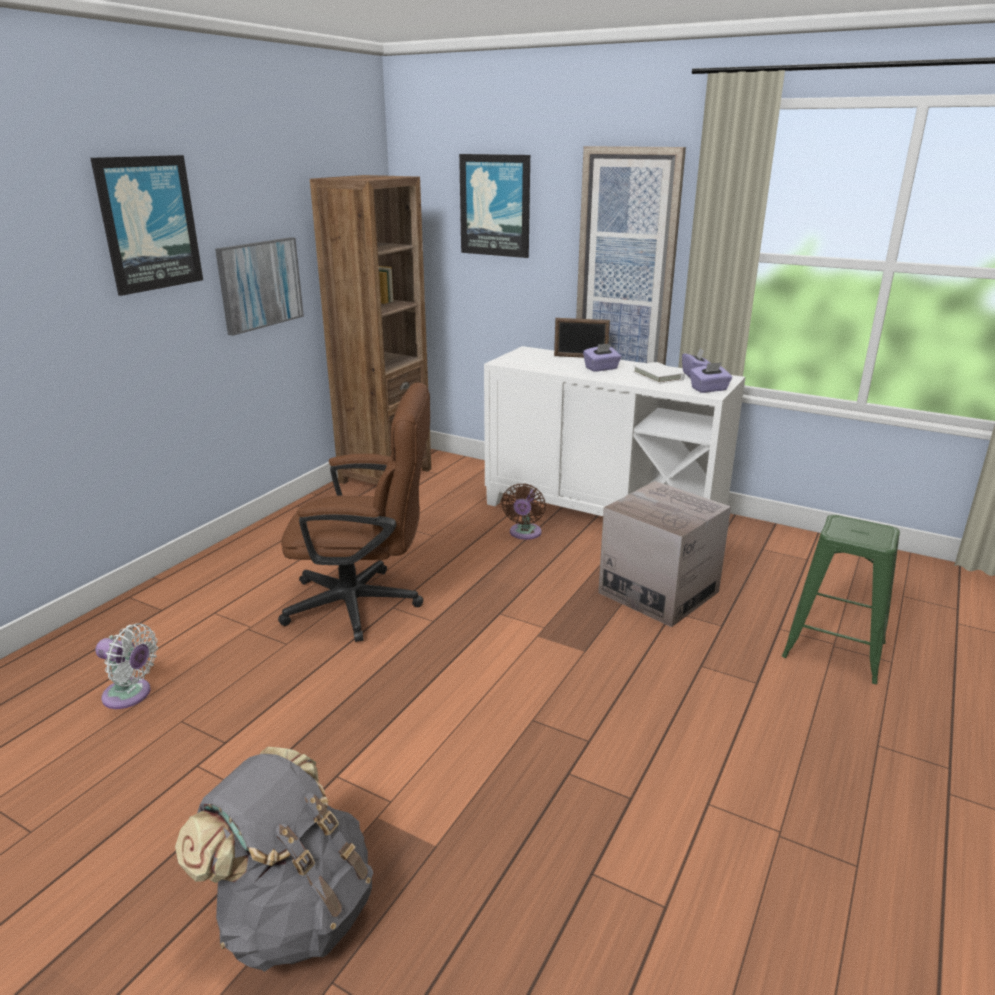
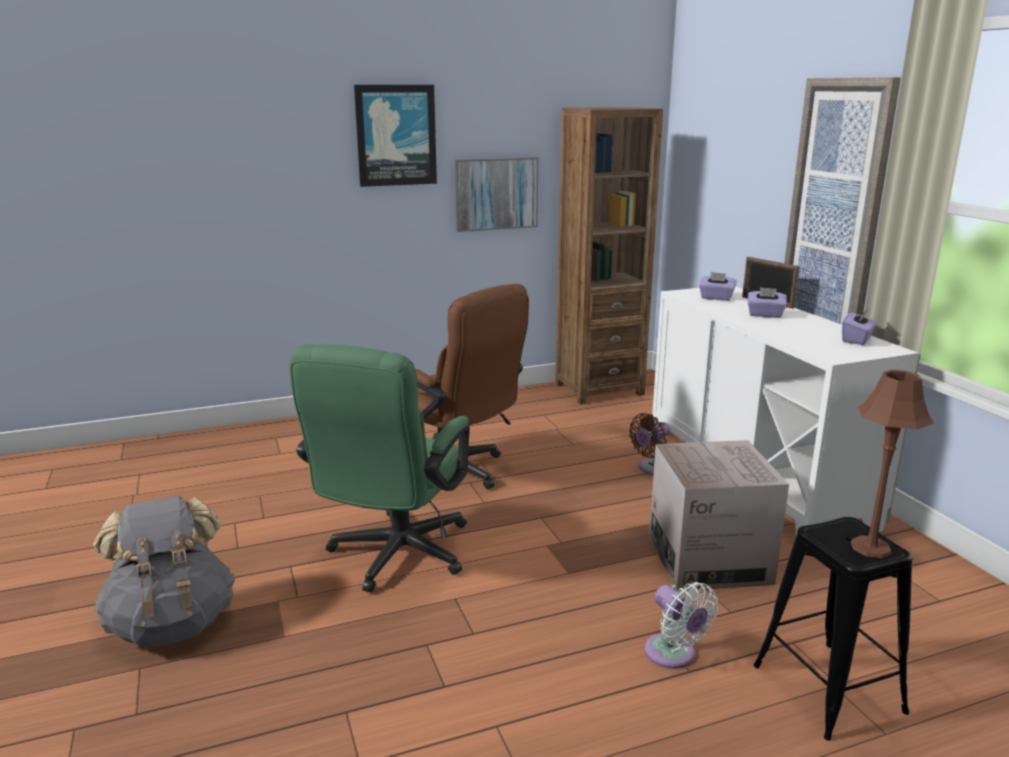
camera: 40 degrees right, 5 degrees down
white fan [95,623,158,709] -> white fan moved to [645,582,718,669]
picture [459,154,530,258] -> none
white book [632,362,685,384] -> none
purple tissue box [690,362,732,393] -> purple tissue box moved to [699,272,737,301]
green stool [782,515,900,684] -> black stool [754,517,912,741]
none -> green office chair [289,344,470,592]
none -> brown table lamp [851,370,934,558]

